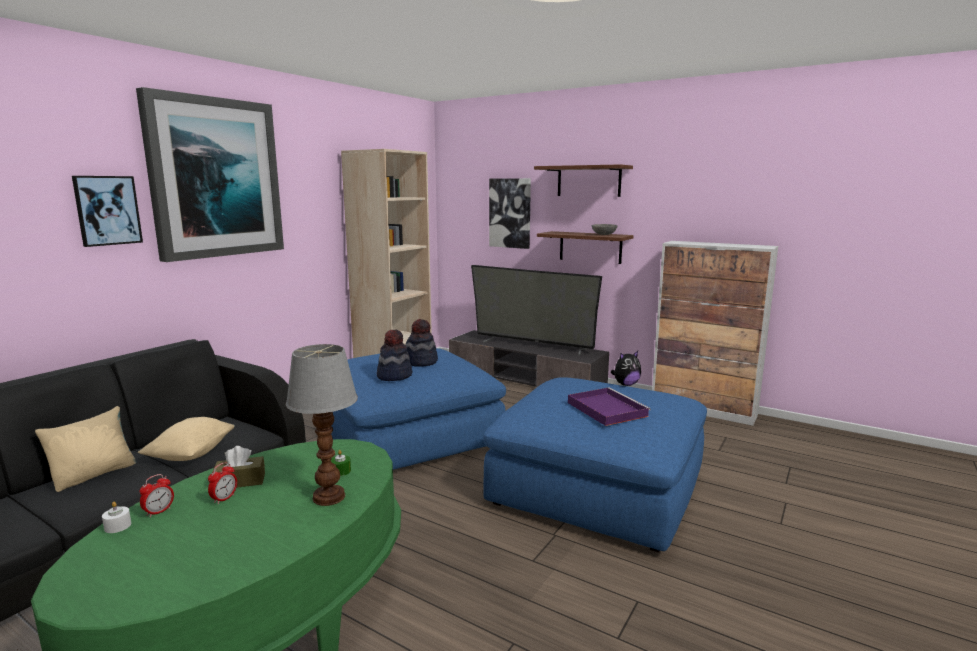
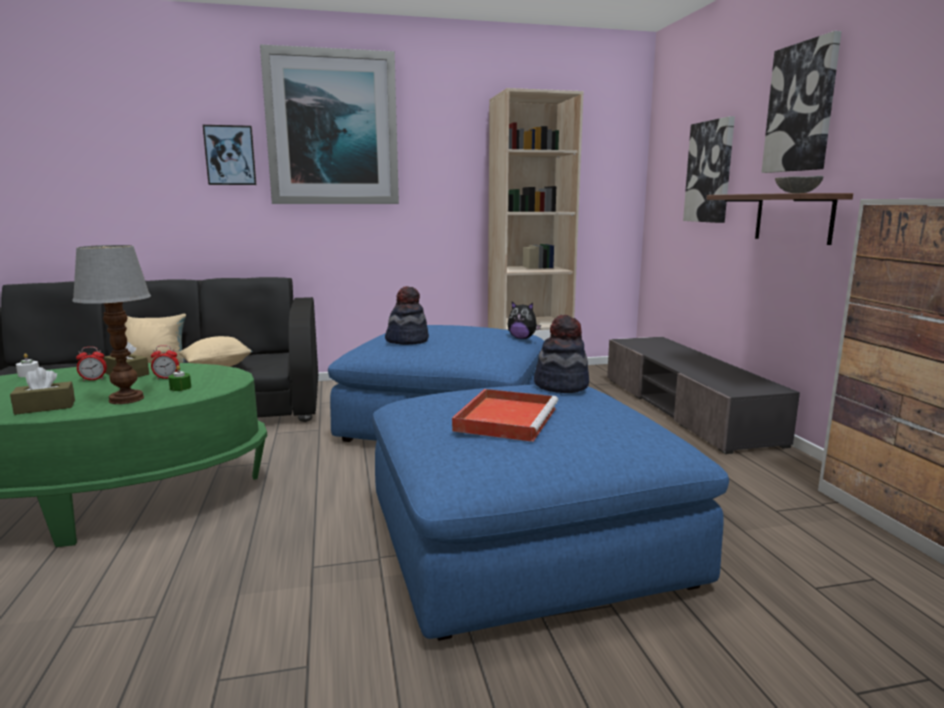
camera: 45 degrees right, 0 degrees up
alarm clock [139,474,174,517] -> alarm clock moved to [151,345,179,379]
hat [405,319,438,367] -> hat moved to [534,315,589,393]
television [471,265,602,356] -> none
shelf [534,164,633,197] -> picture [761,31,842,173]
purple tray [568,387,651,426] -> red tray [452,389,558,442]
plush toy [611,351,641,386] -> plush toy moved to [507,302,541,339]
none -> brown tissue box [10,367,75,415]

